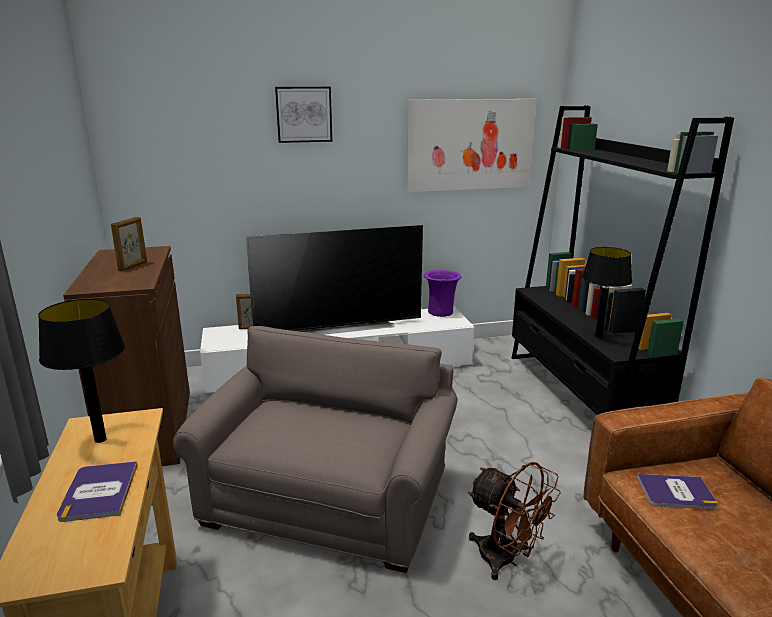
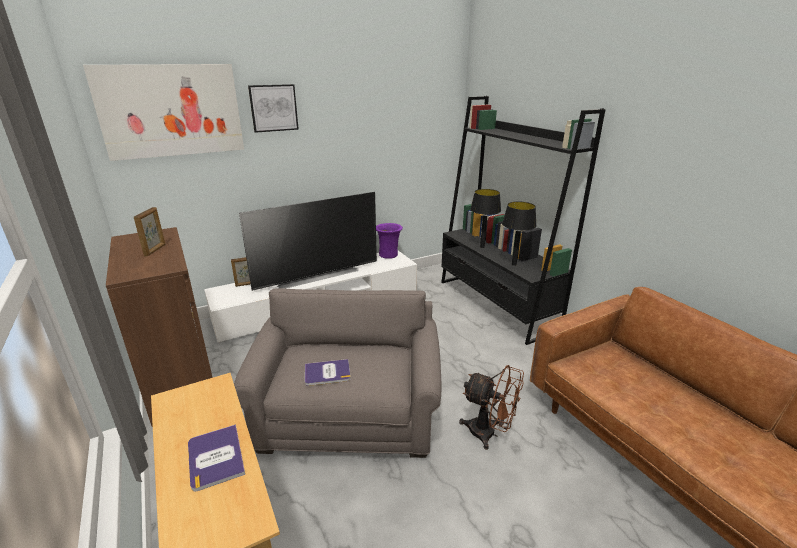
camera: 15 degrees left, 5 degrees up
black table lamp [38,299,125,443] -> black table lamp moved to [470,189,501,248]
picture [407,99,537,192] -> picture moved to [83,64,244,161]
book [637,474,718,509] -> book moved to [305,359,351,386]

